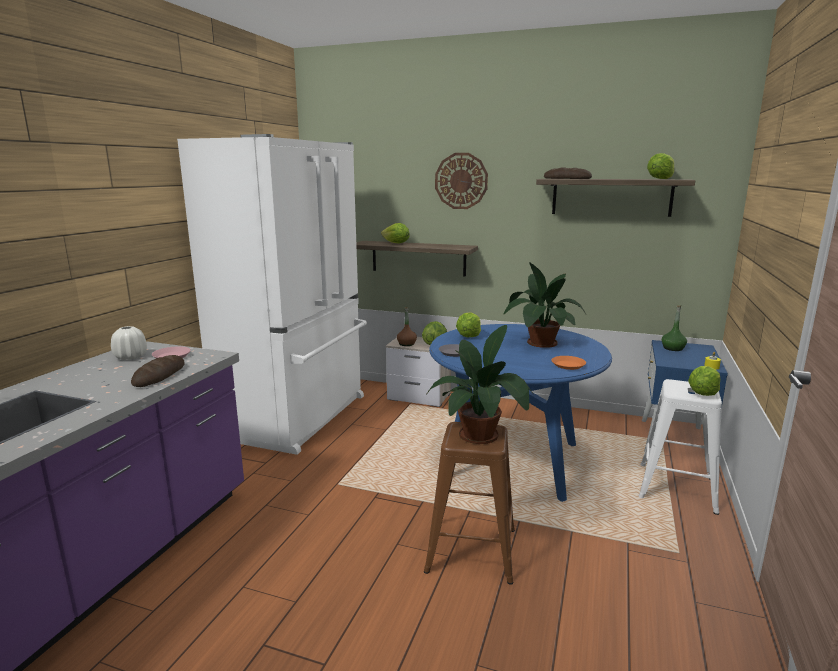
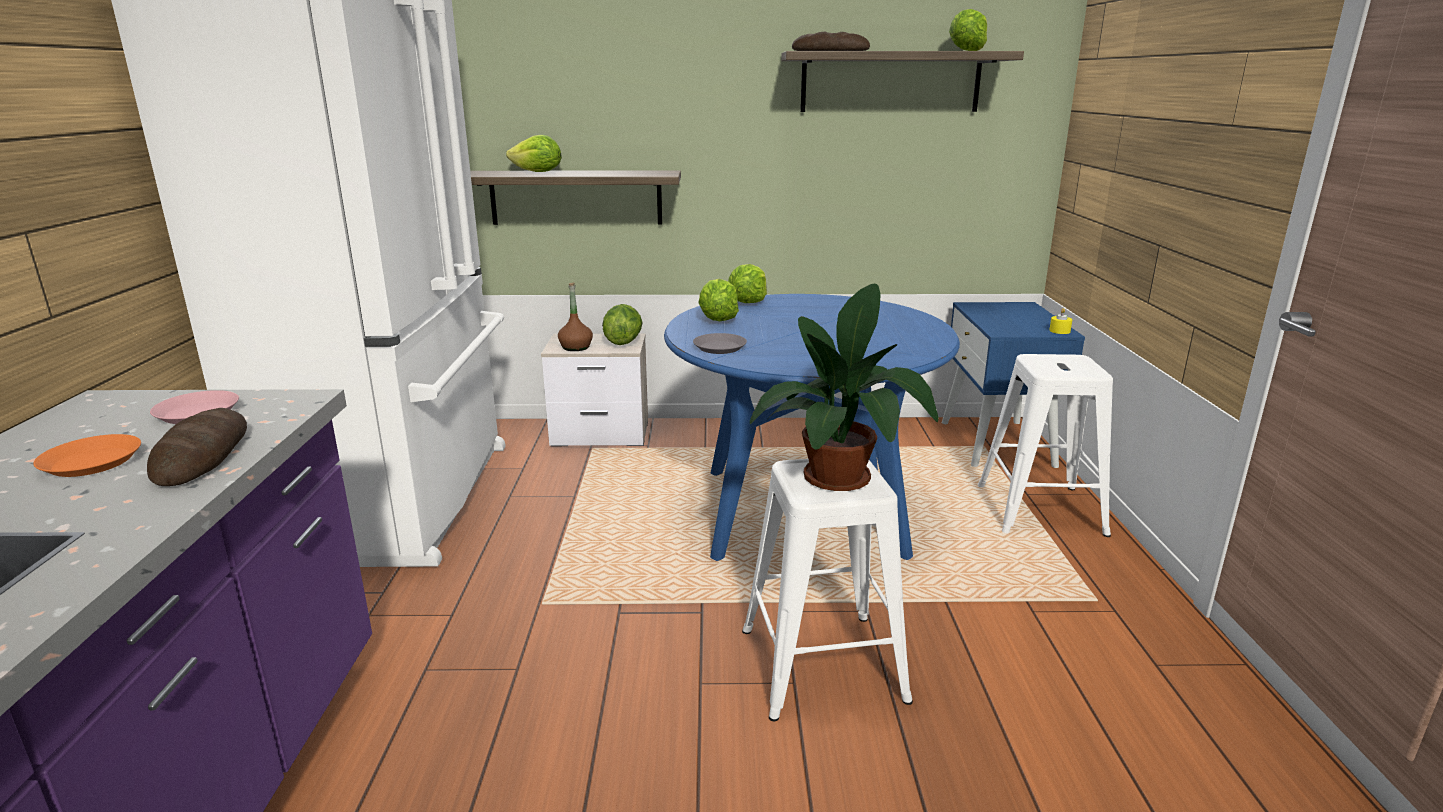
camera: 20 degrees left, 5 degrees up
white vase [111,326,147,360] -> none
brown stool [424,422,515,585] -> white stool [742,459,913,721]
wall clock [435,153,488,209] -> none
potted plant [504,262,586,348] -> none
orange plate [552,356,586,370] -> orange plate moved to [33,434,141,477]
green bottle [662,305,687,351] -> none
lettuce [688,366,720,396] -> lettuce moved to [728,264,767,303]

